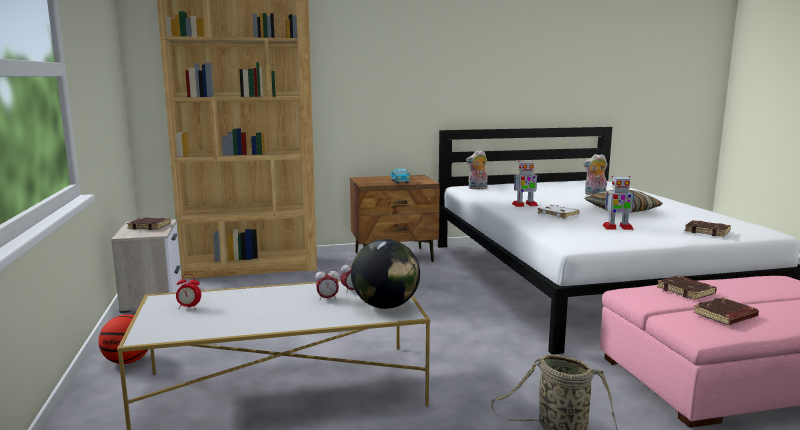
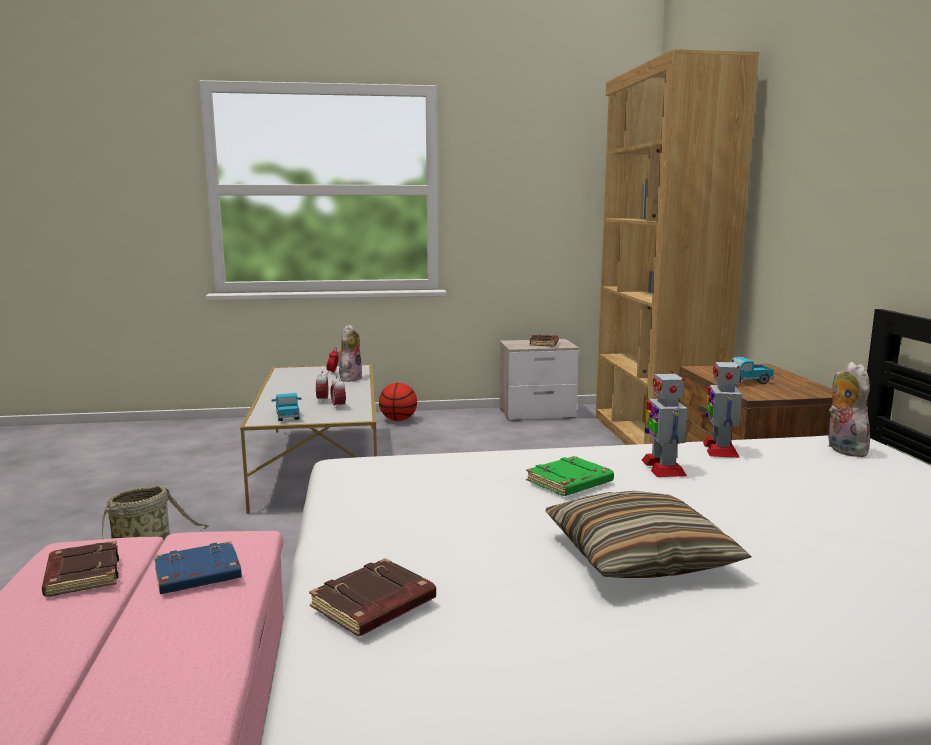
camera: 95 degrees right, 0 degrees up
globe [351,239,420,309] -> toy truck [271,393,301,421]
white book [538,205,580,219] -> green book [526,456,614,496]
plush toy [583,154,607,195] -> plush toy moved to [337,325,363,382]
toy robot [602,176,635,230] -> toy robot moved to [703,359,742,458]
brown book [657,275,717,300] -> blue book [154,541,242,594]

